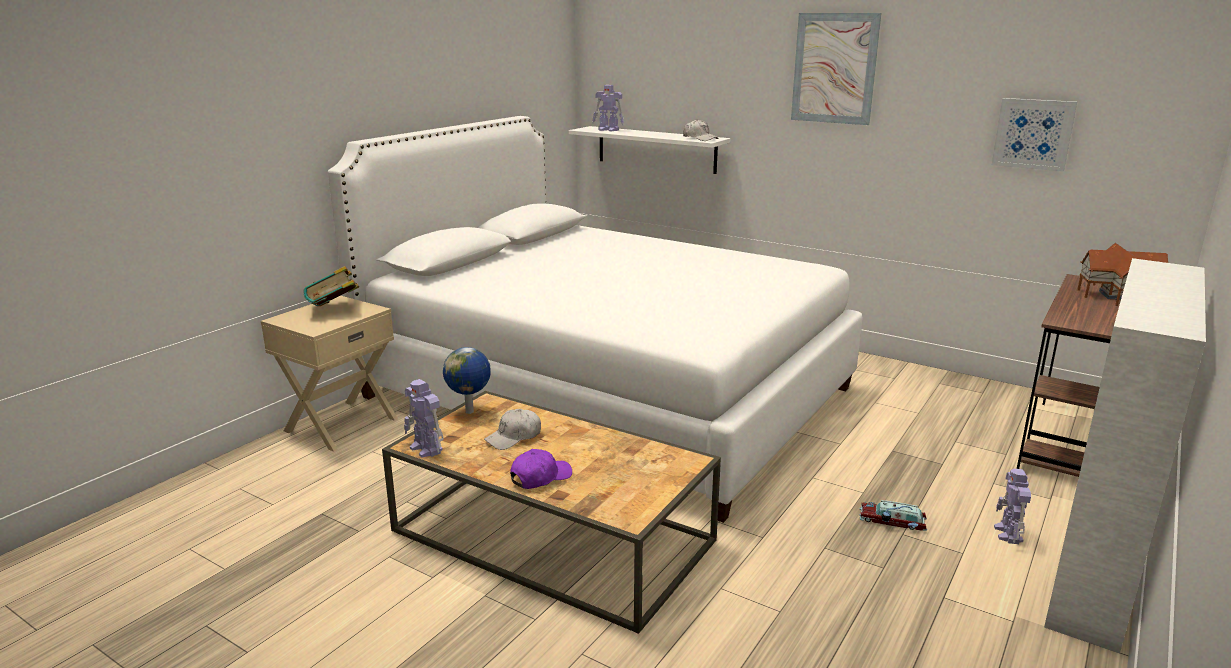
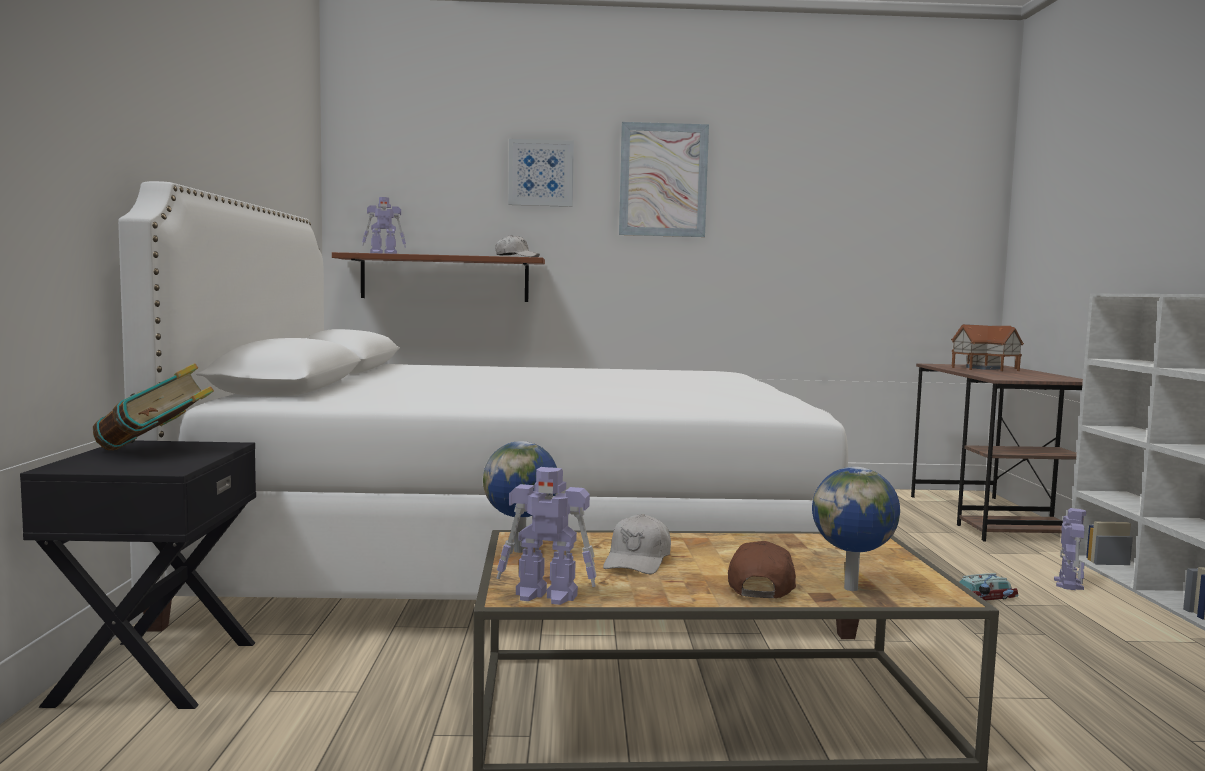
camera: 35 degrees left, 15 degrees down
beige nightstand [261,296,398,452] -> black nightstand [20,440,256,709]
purple cap [510,449,572,489] -> brown cap [728,541,796,598]
white shelf [569,126,730,174] -> brown shelf [332,252,545,302]
picture [992,98,1077,172] -> picture moved to [508,139,574,207]
toy robot [994,469,1031,544] -> toy robot turned 135 degrees counterclockwise [1054,508,1086,590]
none -> globe [812,467,900,591]

